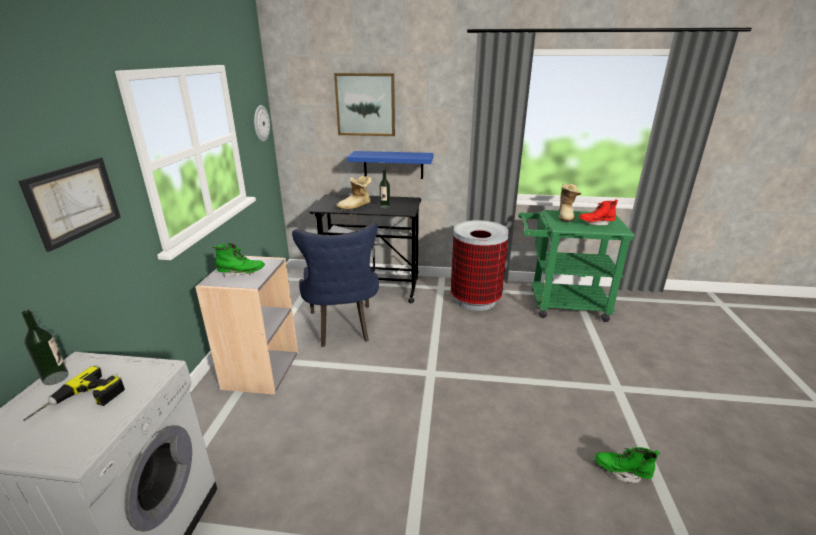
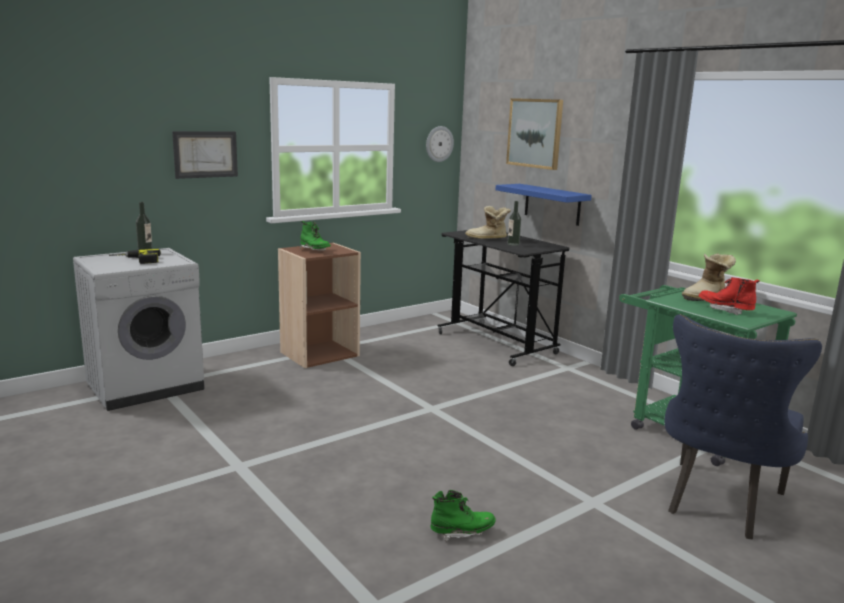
camera: 45 degrees right, 10 degrees down
grey bookcase [195,256,298,395] -> brown bookcase [278,243,361,368]
blue chair [292,223,379,347] -> blue chair moved to [665,314,822,540]
trash can [451,220,509,311] -> none
green boot [594,447,660,484] -> green boot turned 105 degrees clockwise [431,490,496,542]

